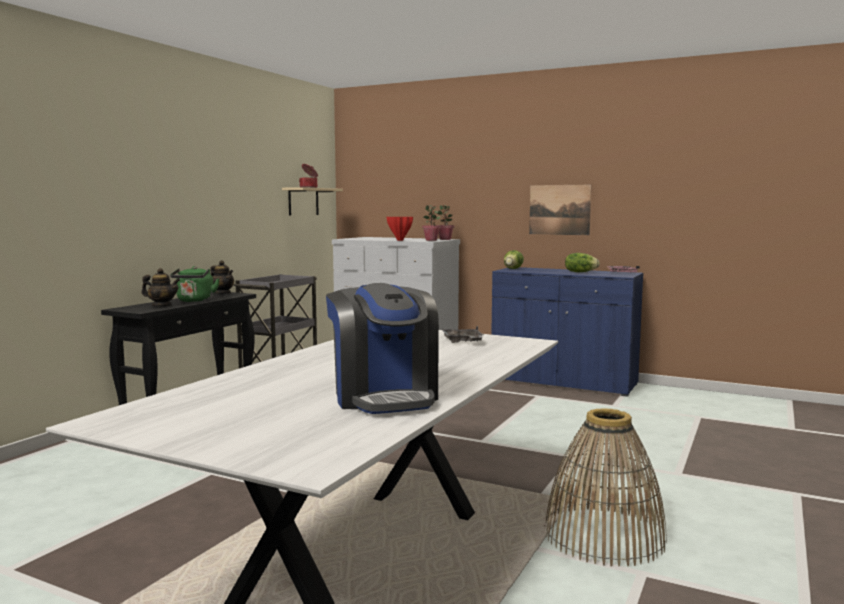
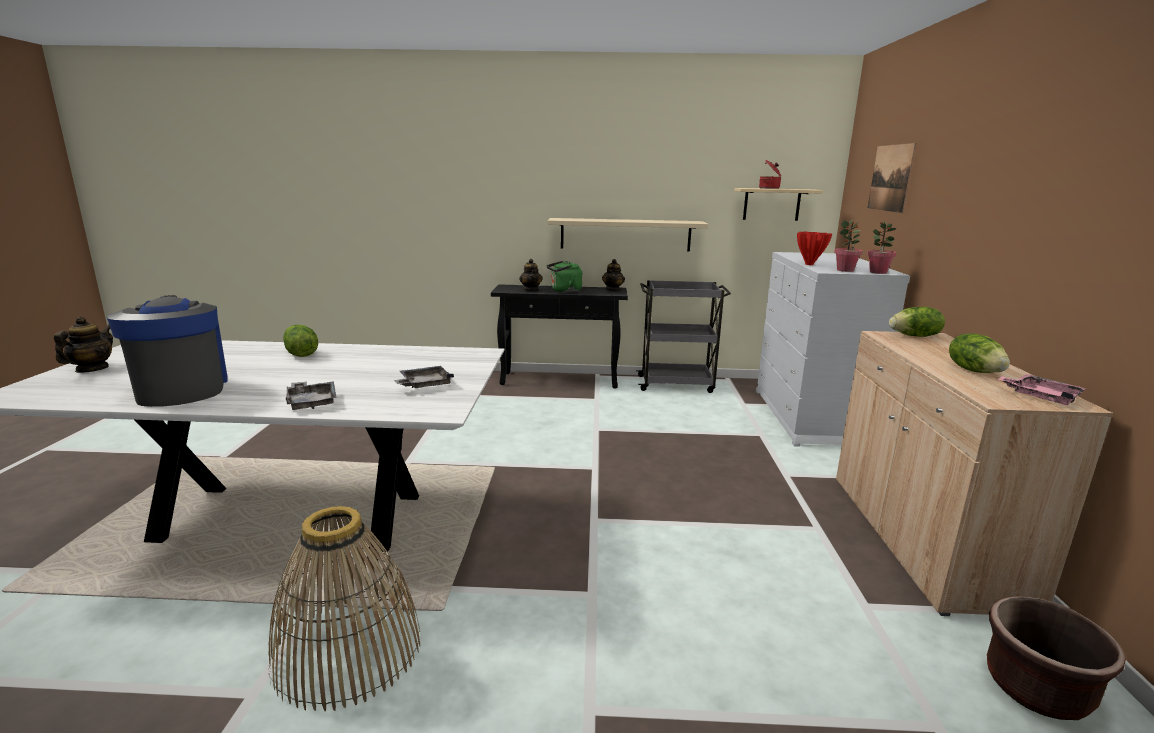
camera: 65 degrees right, 10 degrees up
coffee machine [326,283,439,414] -> coffee machine turned 105 degrees clockwise [107,295,228,407]
blue cabinet [491,267,643,397] -> beige cabinet [836,331,1113,616]
picture [529,185,591,235] -> picture moved to [868,143,916,213]
none -> teapot [54,316,113,373]
none -> lettuce [283,324,318,357]
none -> grey tray [286,381,336,410]
none -> beige shelf [547,218,709,251]
none -> brown planter [987,596,1126,720]

